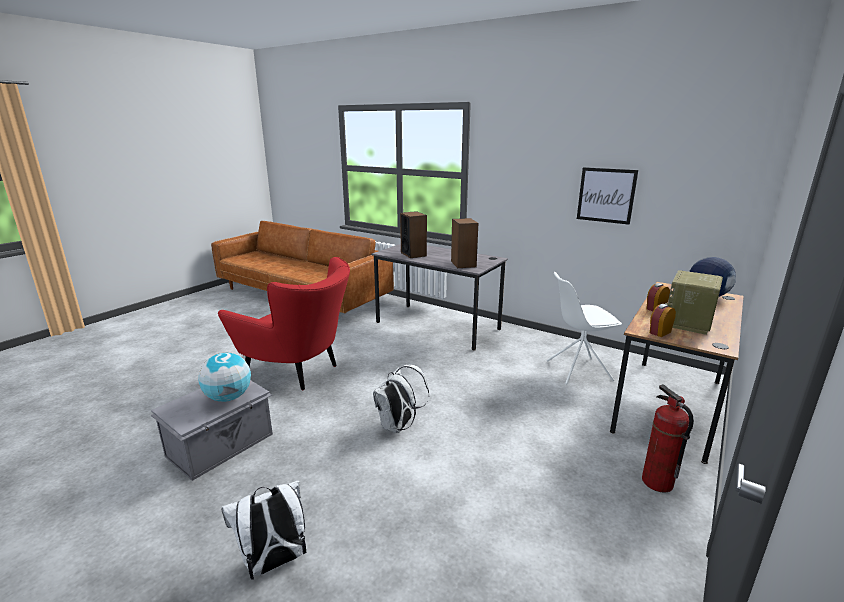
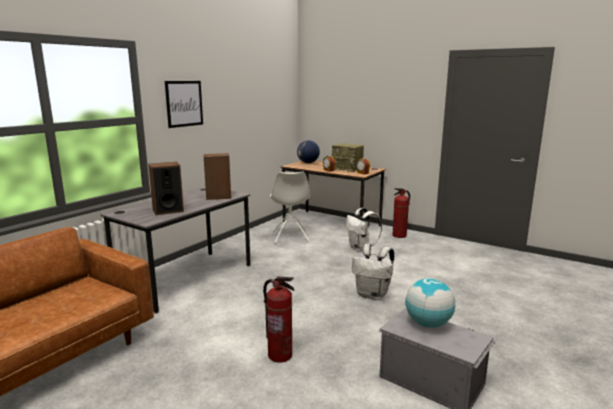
camera: 90 degrees left, 5 degrees down
red armchair [218,257,350,390] -> fire extinguisher [263,276,294,363]
white backpack [221,480,306,579] -> white backpack moved to [346,208,382,251]
picture [577,167,638,225] -> picture moved to [165,81,203,128]

